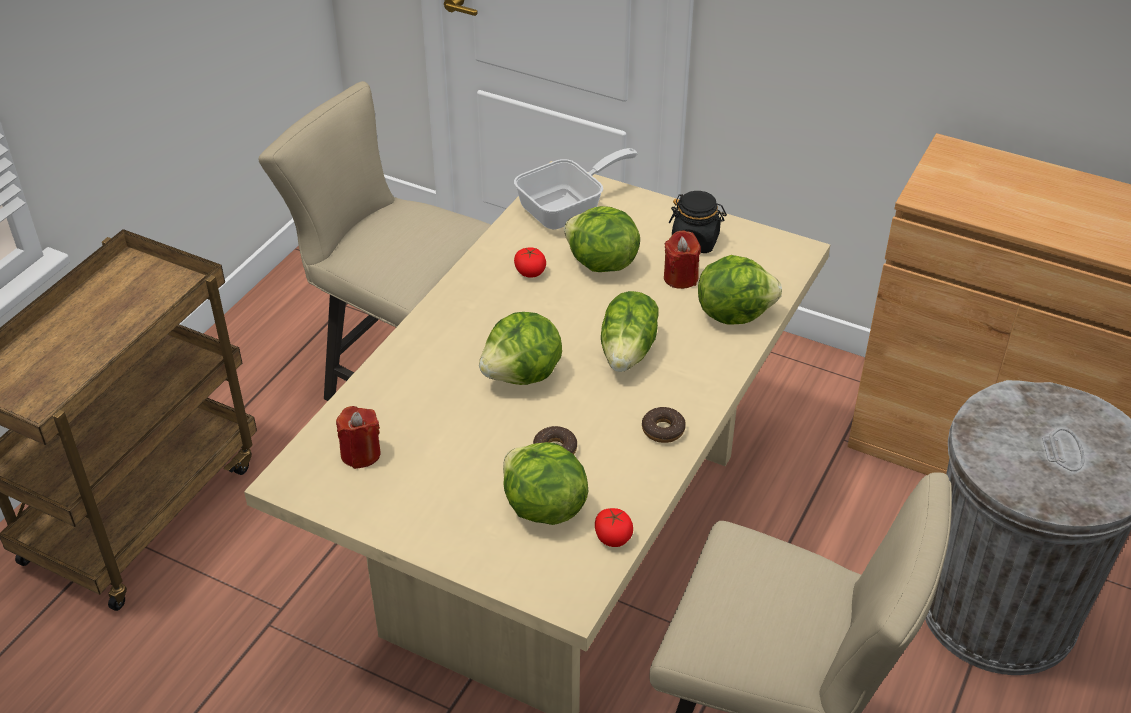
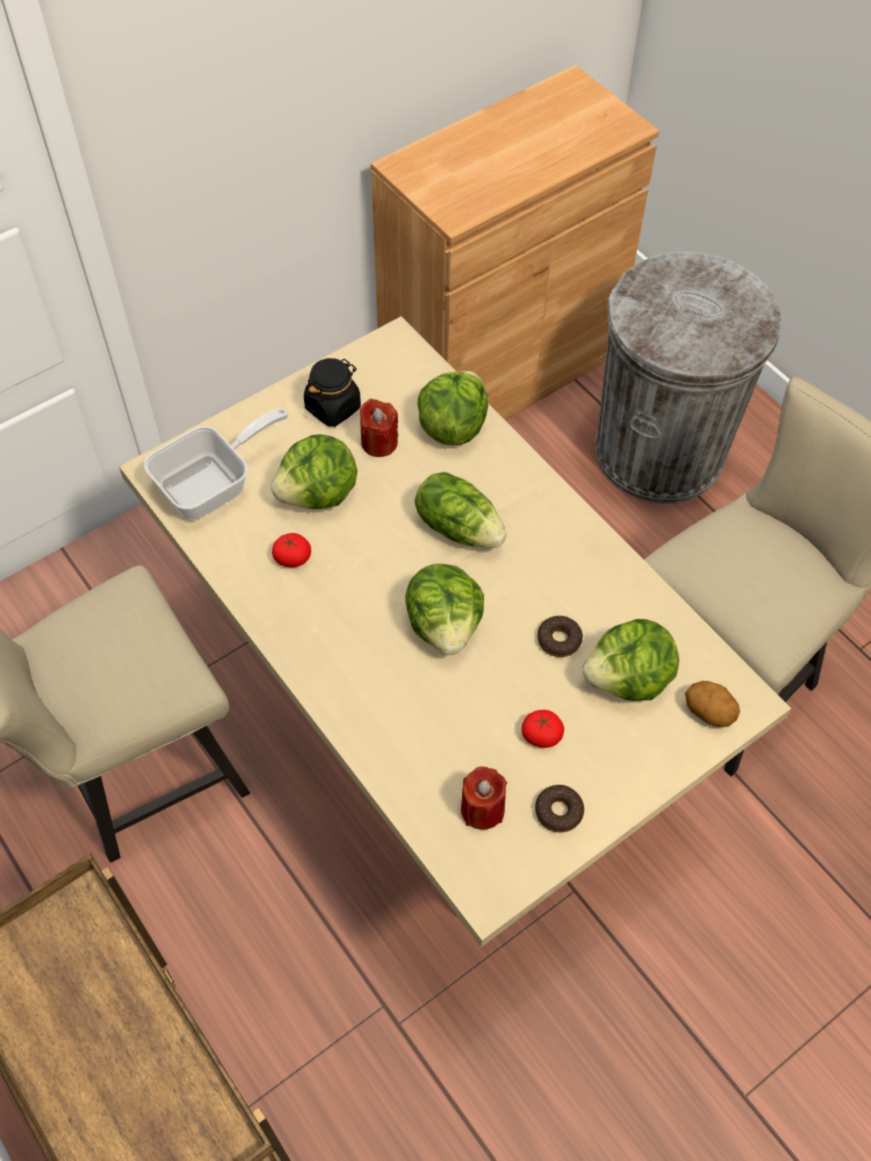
camera: 65 degrees left, 15 degrees up
frying pan [514,148,637,230] -> frying pan turned 60 degrees clockwise [144,408,288,520]
tomato [595,508,633,547] -> tomato moved to [522,710,564,748]
donut [642,407,686,443] -> donut moved to [535,785,584,833]
none -> potato [685,681,740,727]

